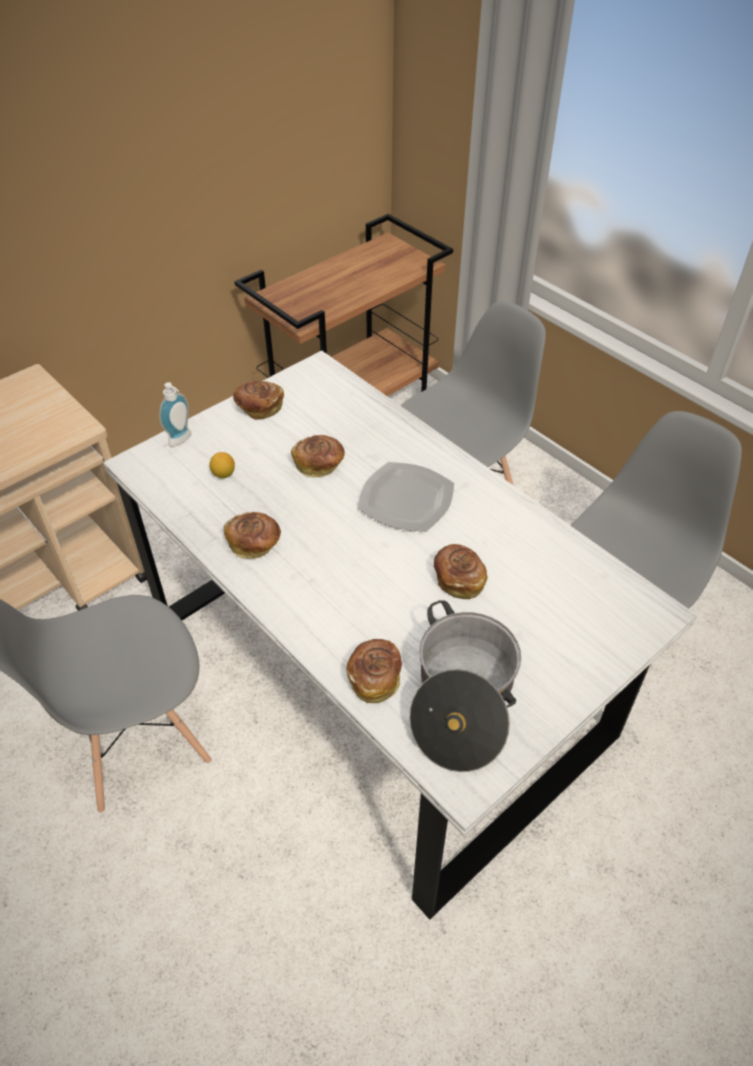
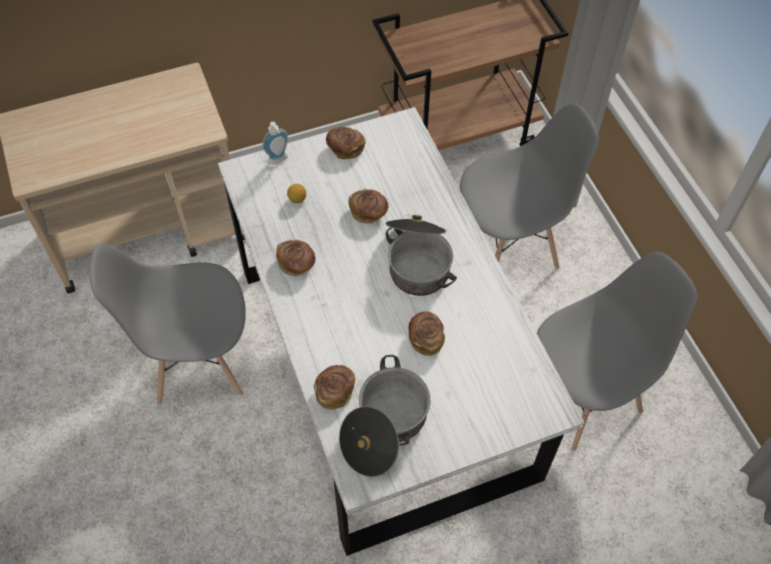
camera: 20 degrees right, 10 degrees up
plate [357,462,454,532] -> cooking pot [385,215,457,296]

